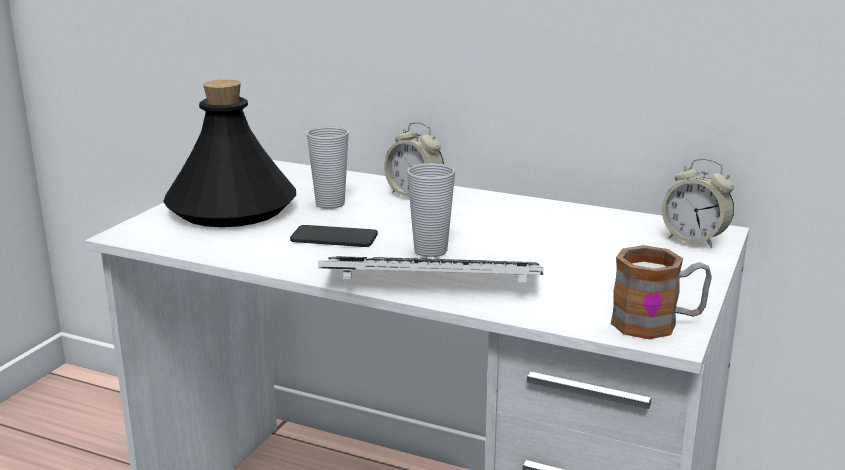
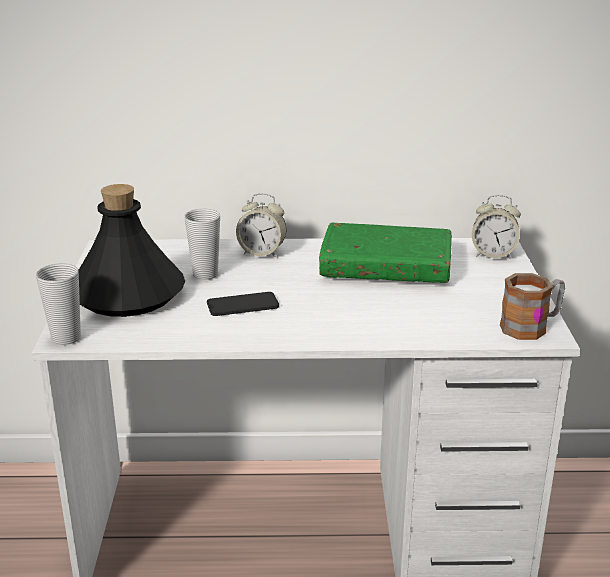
camera: 25 degrees left, 5 degrees up
keyboard [318,256,544,283] -> none
cup [407,163,455,257] -> cup moved to [36,263,81,345]
none -> green book [319,223,452,283]

